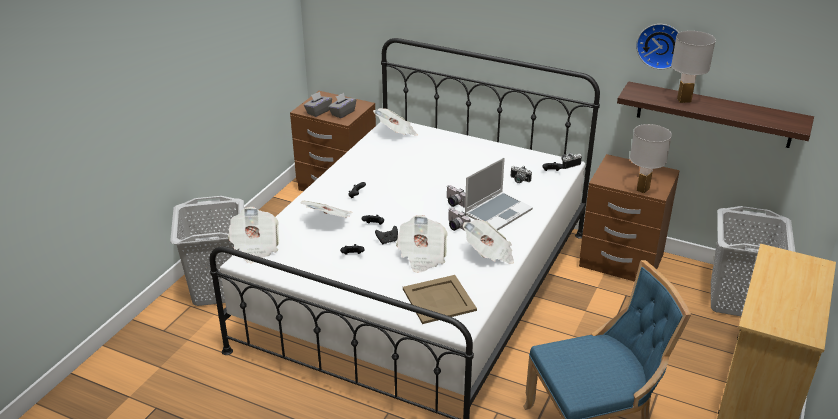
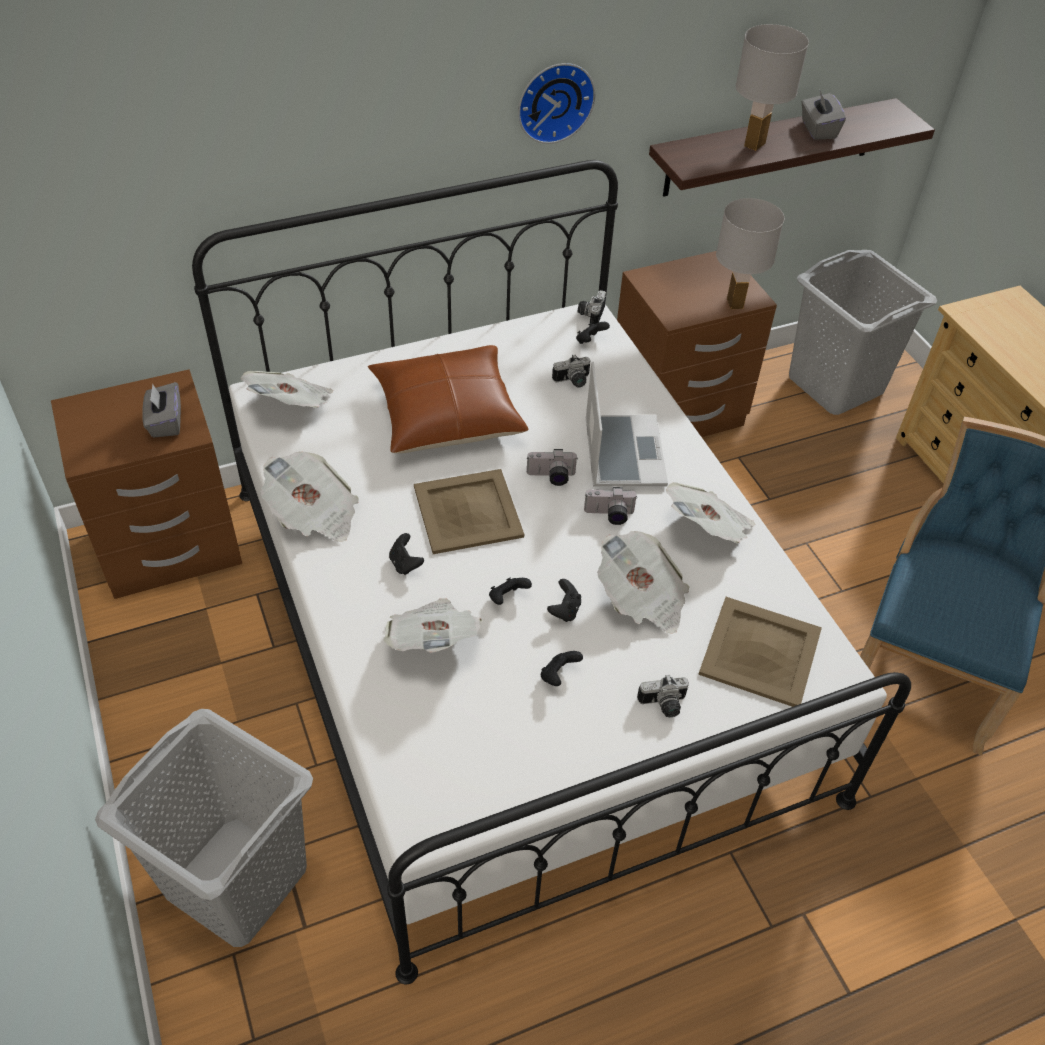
camera: 50 degrees left, 15 degrees up
newspaper [228,207,279,263] -> newspaper moved to [261,452,359,542]
grey tissue box [304,91,332,117] -> grey tissue box moved to [802,91,846,140]
wall clock [636,24,679,69] -> wall clock moved to [518,63,595,144]
none -> brown pillow [368,345,529,453]
none -> beige tray [414,469,524,554]
none -> camera [637,675,689,717]

